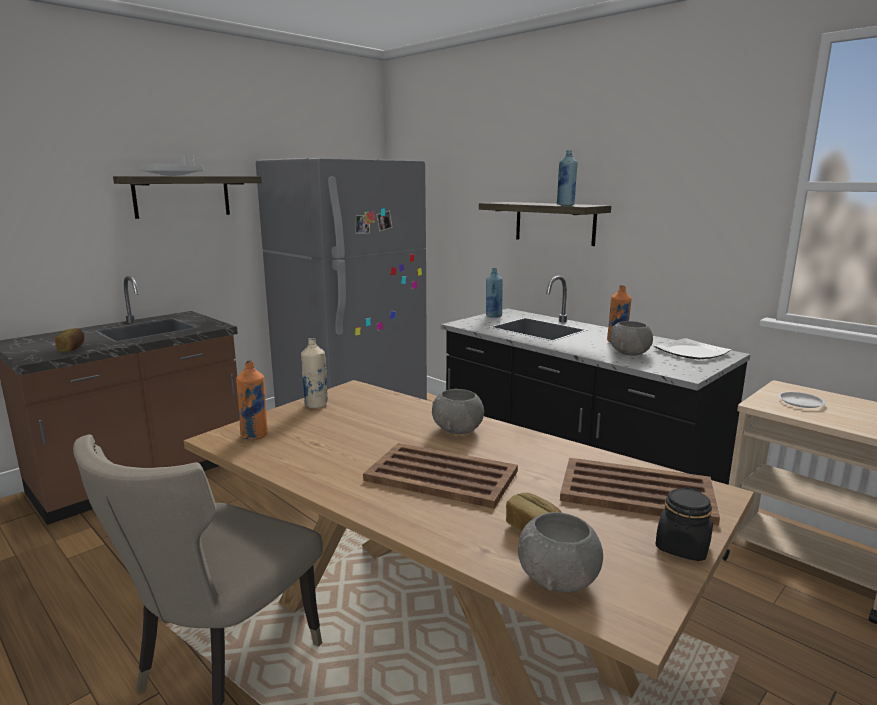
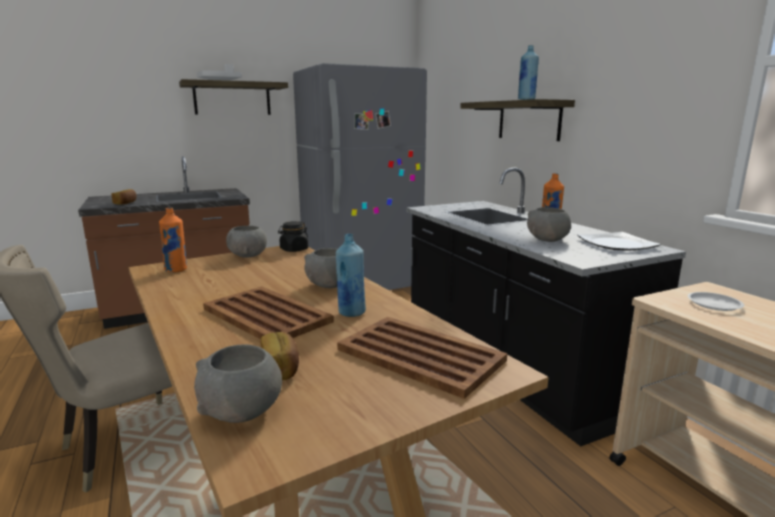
camera: 20 degrees right, 0 degrees up
beige bottle [301,338,328,408] -> grey bowl [226,226,267,258]
blue bottle [486,268,503,318] -> blue bottle moved to [336,234,366,317]
black jar [656,487,713,561] -> black jar moved to [278,221,308,252]

